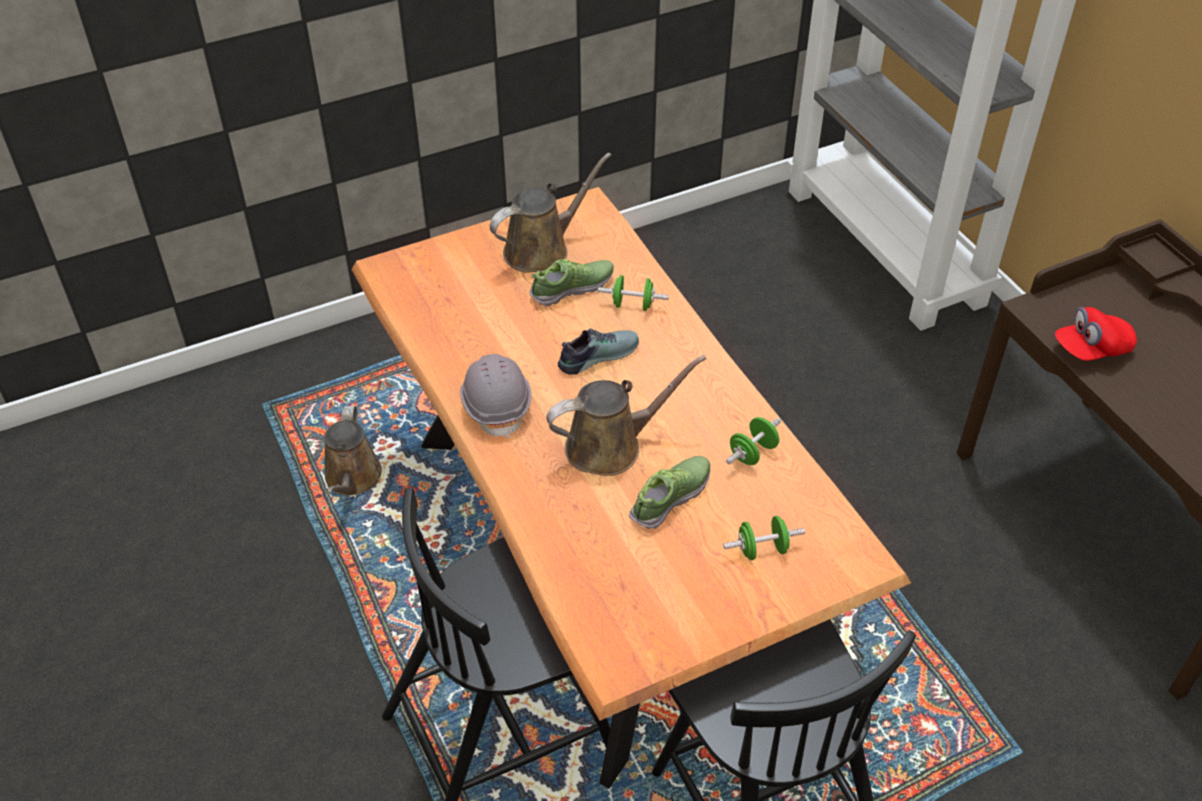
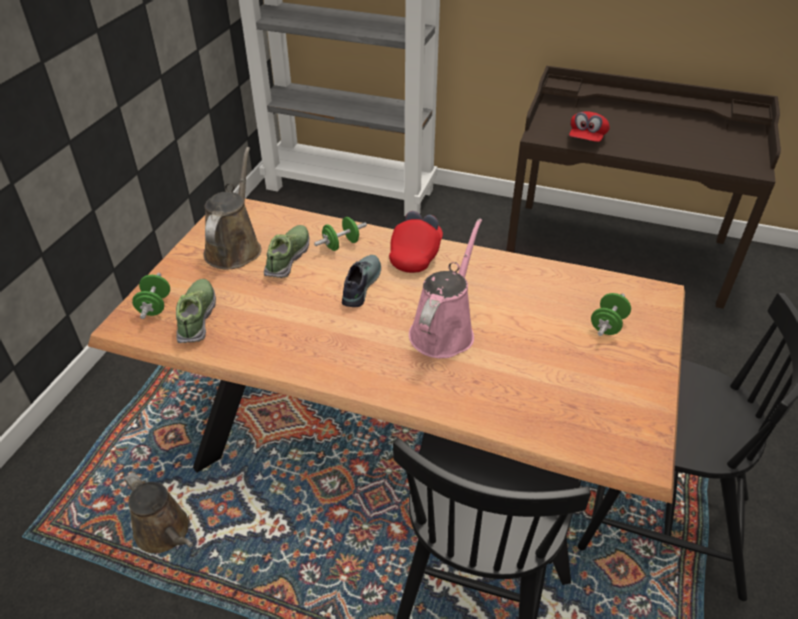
camera: 45 degrees left, 5 degrees down
grey hard hat [460,354,531,438] -> none
brown watering can [546,355,706,476] -> pink watering can [409,219,482,358]
shoe [629,456,710,529] -> shoe moved to [176,279,216,343]
green dumbbell [726,417,781,465] -> green dumbbell moved to [132,273,170,319]
none -> red cap [389,211,443,273]

